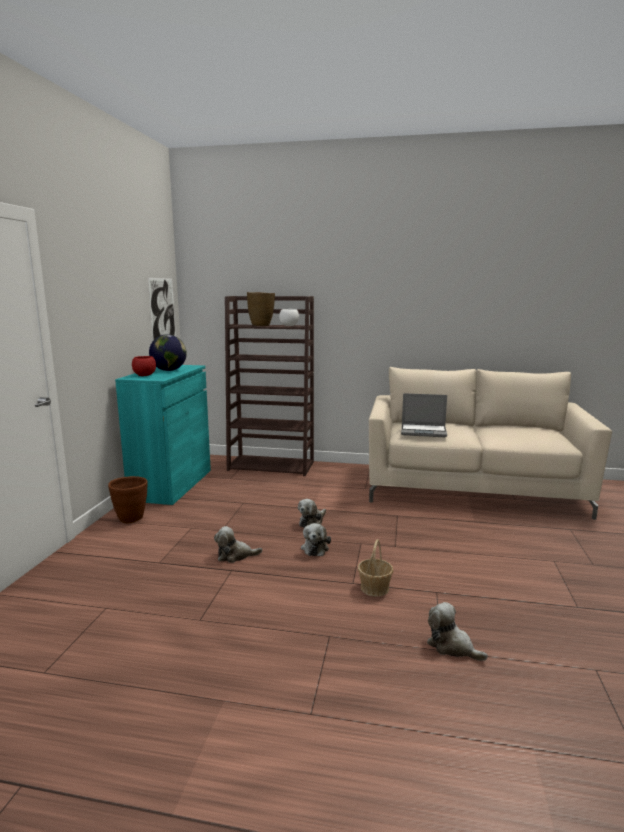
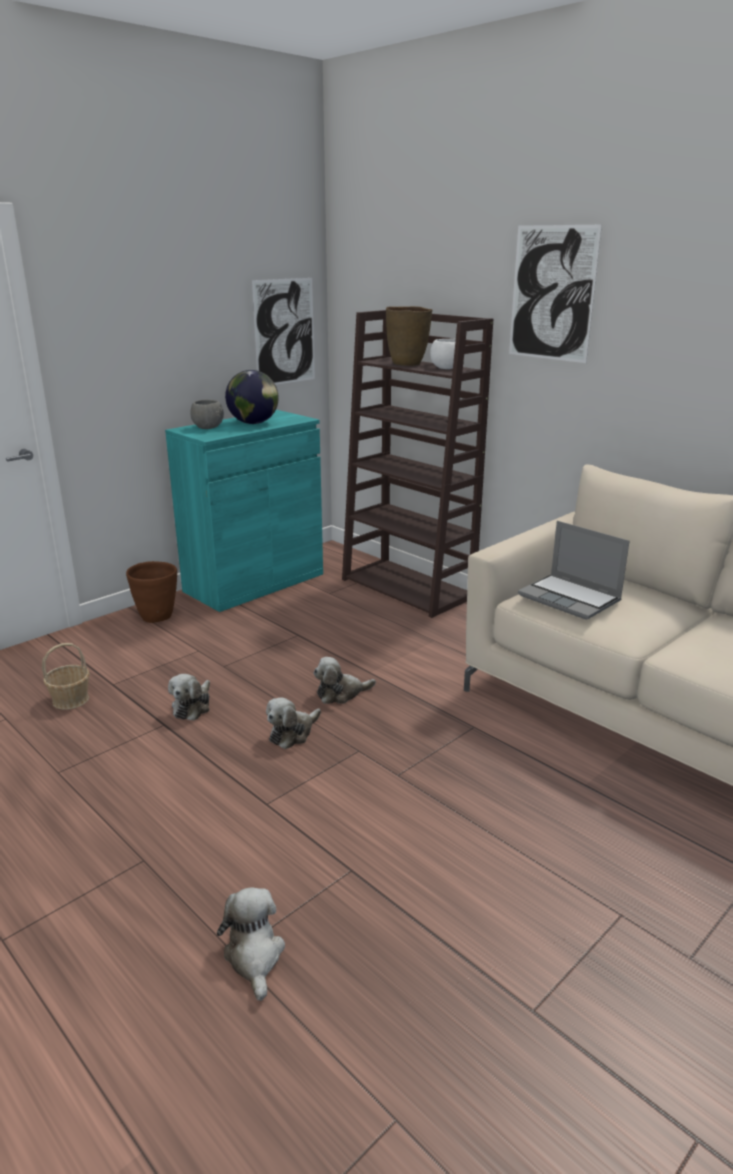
camera: 35 degrees right, 10 degrees up
red bowl [132,356,156,376] -> grey bowl [190,400,224,429]
plush toy [214,526,262,563] -> plush toy turned 105 degrees counterclockwise [168,674,210,721]
basket [358,539,393,597] -> basket moved to [42,643,90,710]
none -> picture [509,225,602,363]

